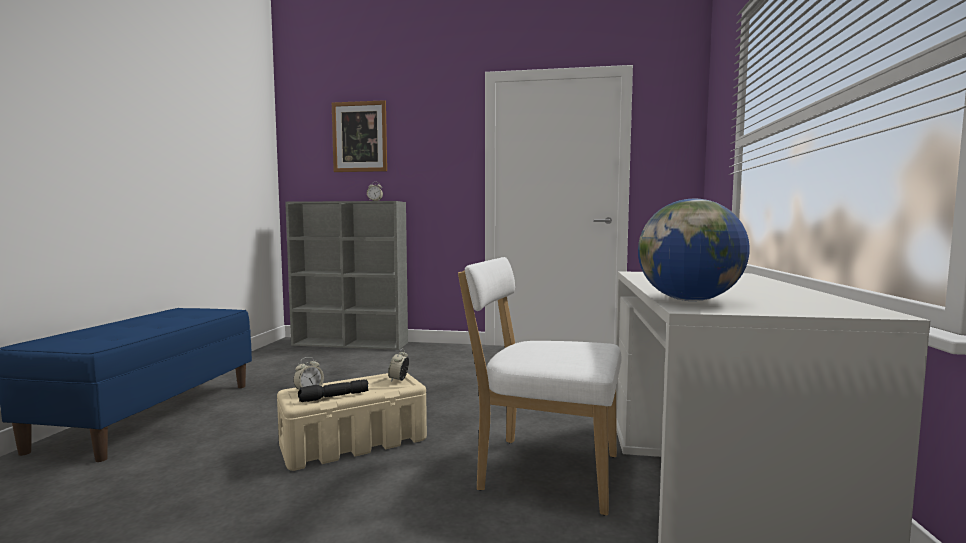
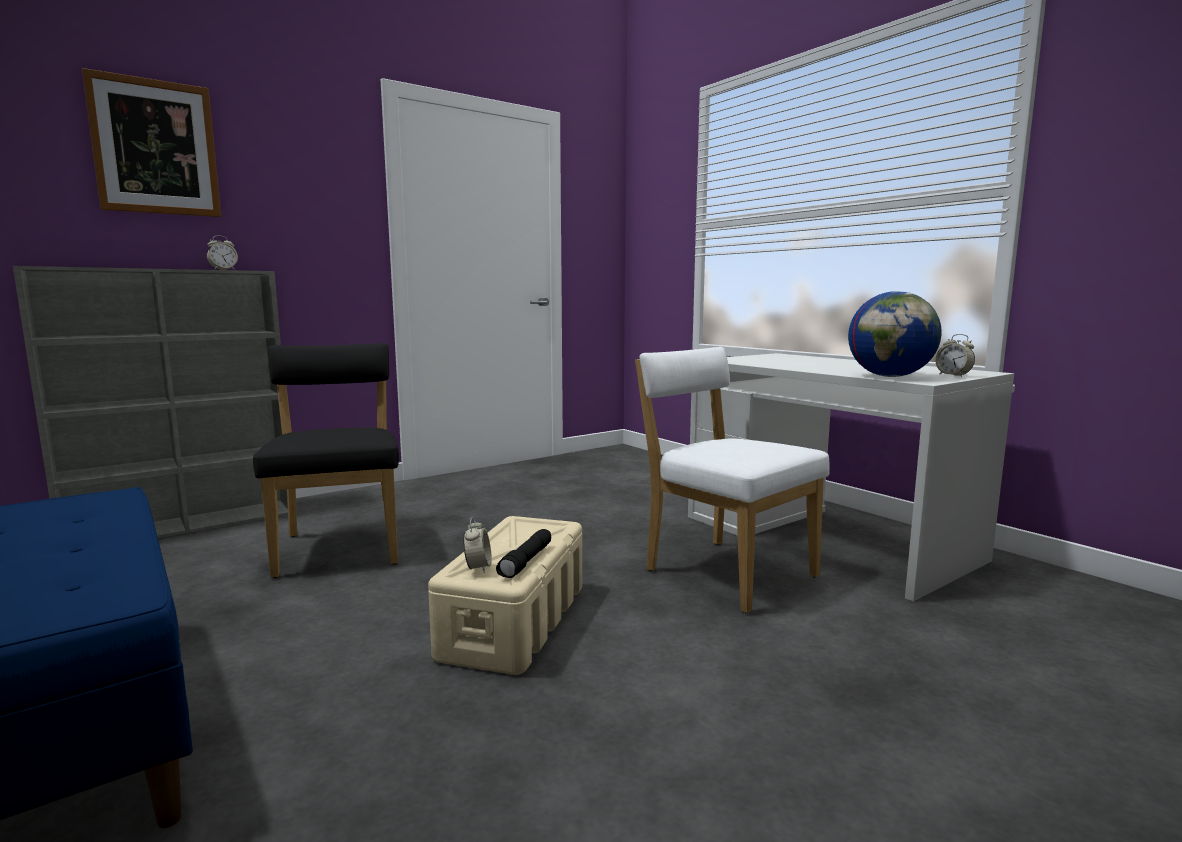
camera: 45 degrees left, 5 degrees up
alarm clock [388,348,409,382] -> alarm clock moved to [935,334,975,377]
white chair [458,257,622,515] -> white chair turned 75 degrees clockwise [635,347,830,613]
none -> black chair [253,343,399,578]

